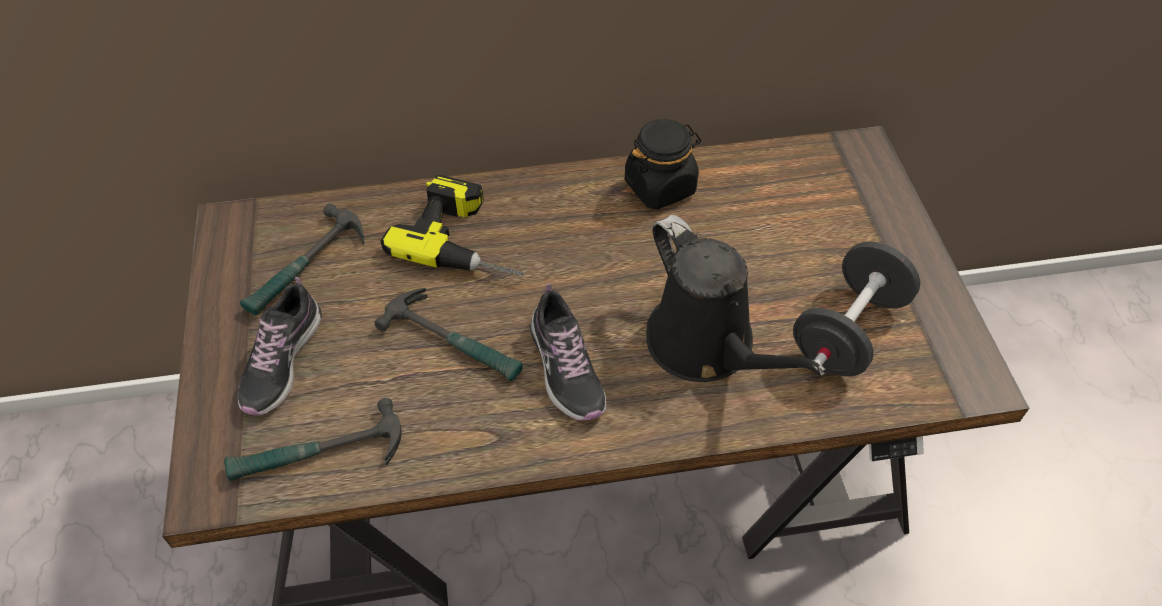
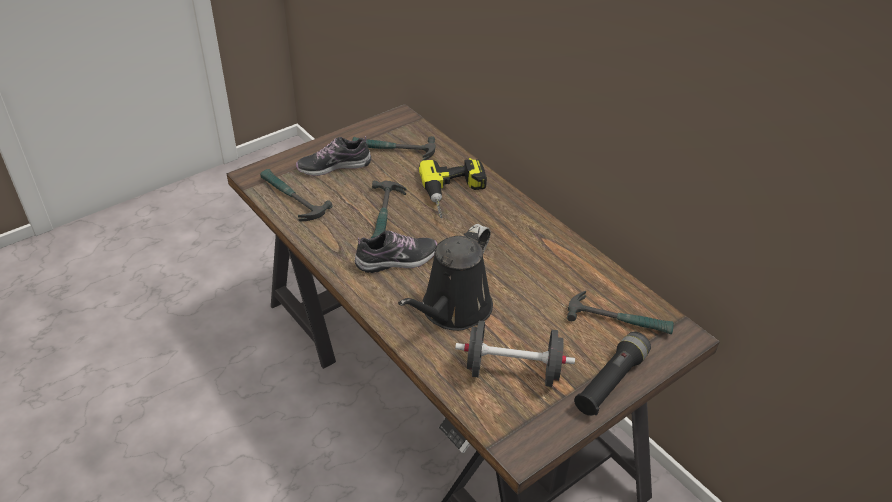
camera: 60 degrees right, 10 degrees down
shoe [530,283,606,421] -> shoe turned 150 degrees counterclockwise [355,230,437,273]
black jar [625,119,701,210] -> none
none -> hammer [567,291,674,334]
none -> black flashlight [574,331,651,416]

